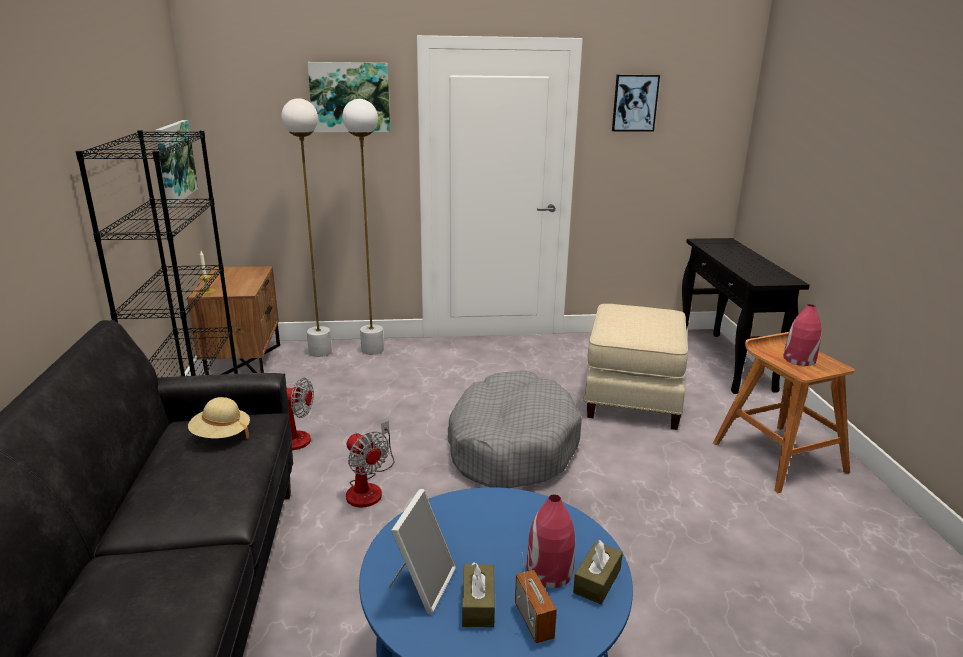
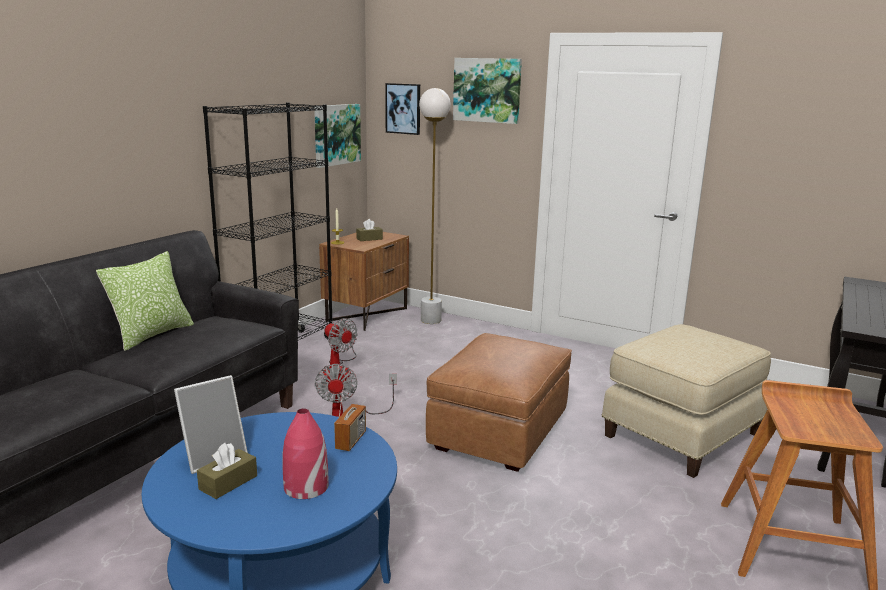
camera: 35 degrees right, 5 degrees down
beige hat [188,397,250,439] -> none
white floor lamp [342,99,384,355] -> none
grey dog bed [448,371,582,488] -> brown ottoman [426,333,572,472]
radio [515,553,557,643] -> radio moved to [334,380,366,451]
brown tissue box [573,540,623,604] -> brown tissue box moved to [356,219,383,241]
picture [612,75,660,131] -> picture moved to [385,83,420,135]
red vase [783,304,822,366] -> none
none -> pillow [96,251,194,351]

